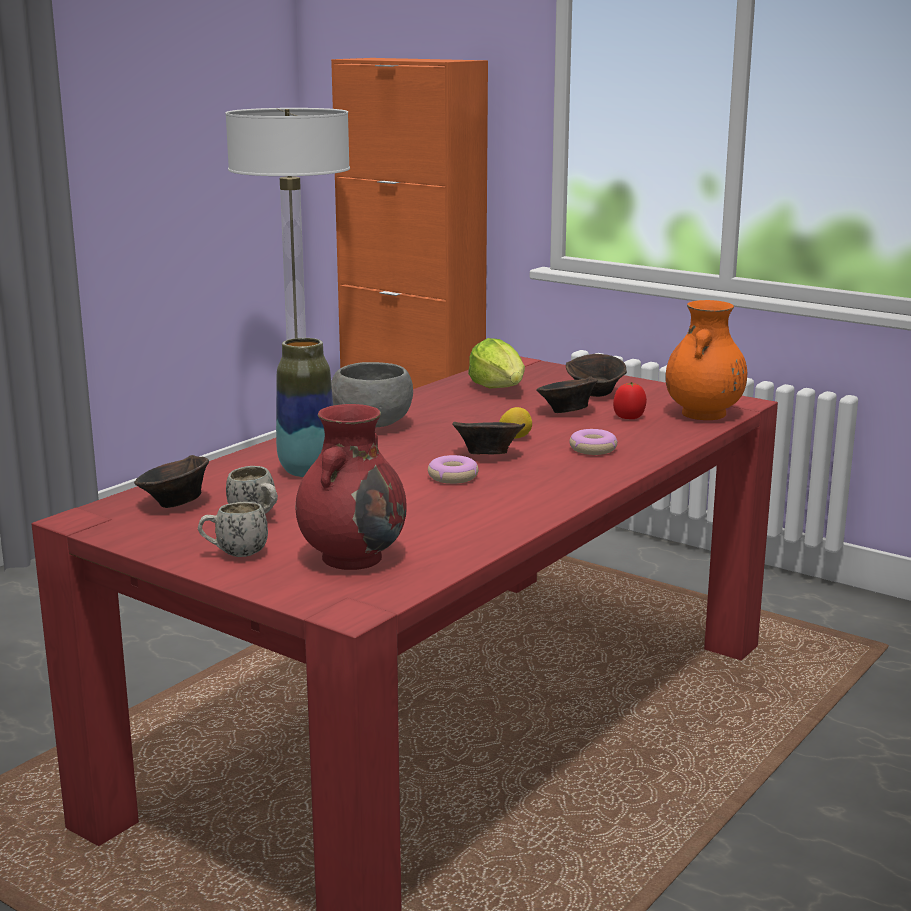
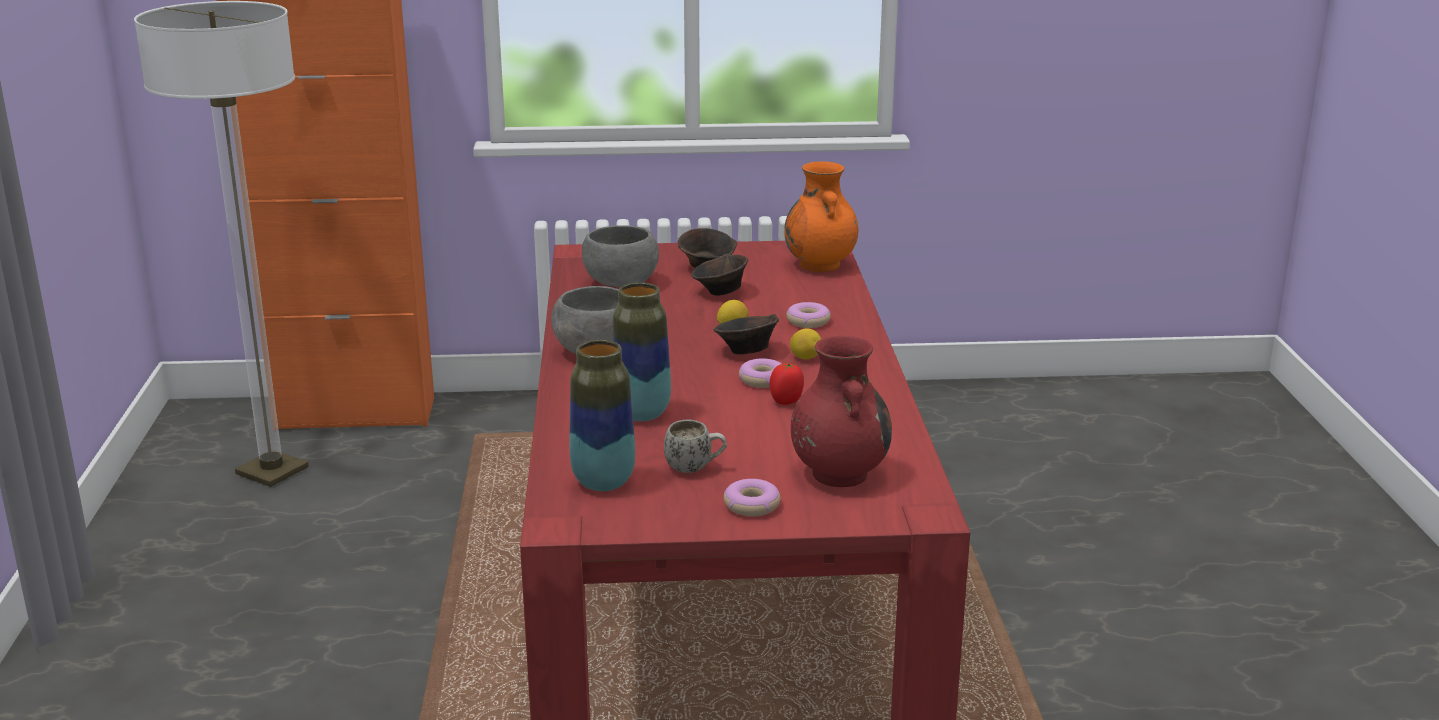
camera: 40 degrees left, 5 degrees up
brown bowl [134,455,209,508] -> vase [569,340,635,491]
white mug [198,502,268,557] -> donut [724,479,780,516]
lettuce [468,338,525,388] -> grey bowl [582,225,659,287]
tomato [613,382,647,419] -> tomato moved to [770,363,804,405]
none -> lemon [790,328,821,359]

